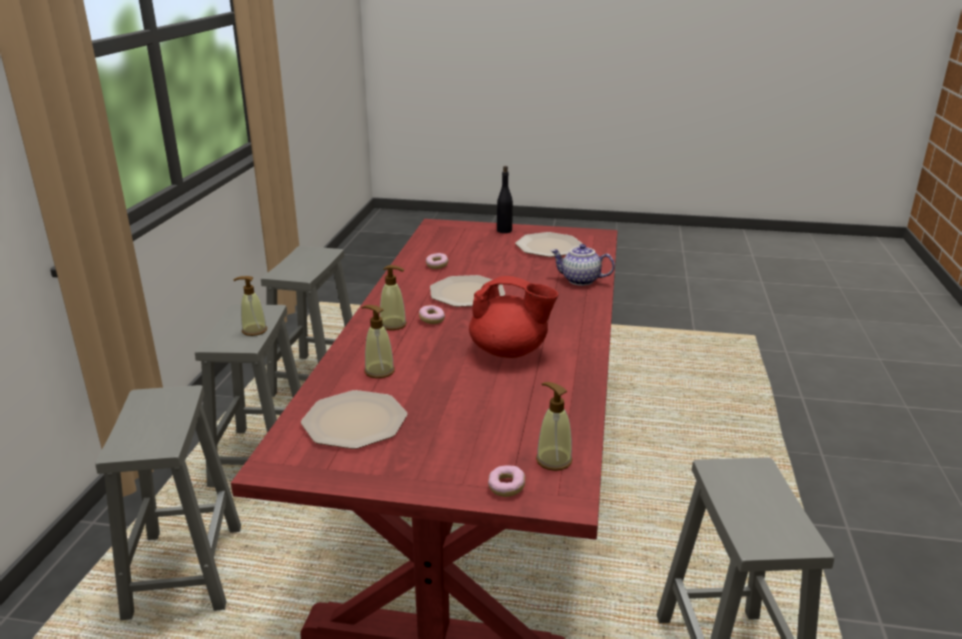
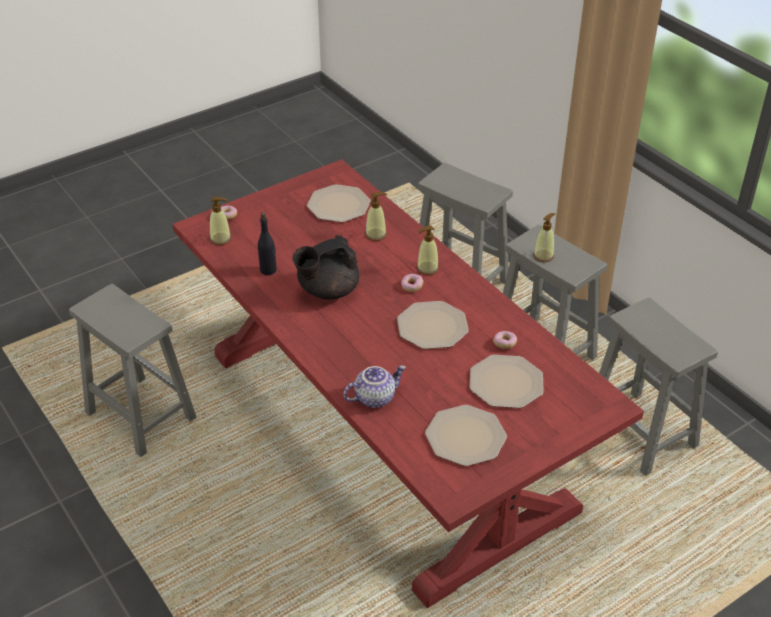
camera: 135 degrees right, 15 degrees up
red teapot [469,276,558,358] -> black teapot [292,235,360,299]
black bottle [497,166,513,233] -> black bottle moved to [258,212,277,275]
none -> plate [470,355,544,408]

